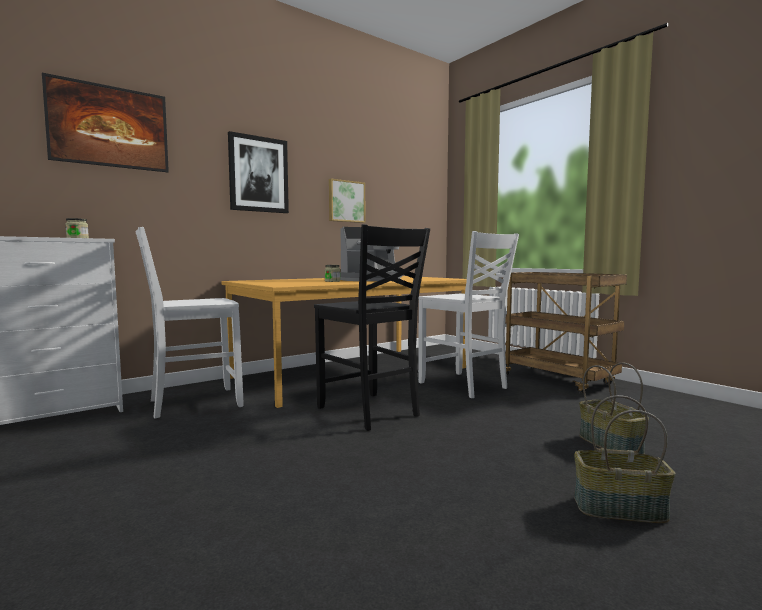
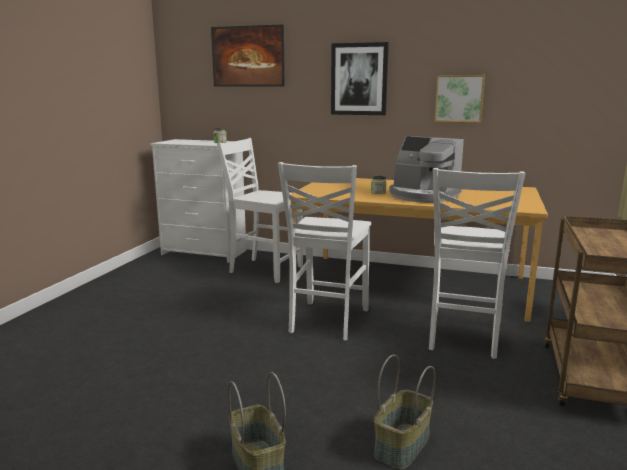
camera: 55 degrees right, 10 degrees up
black chair [314,224,430,431] -> white chair [278,162,371,341]

